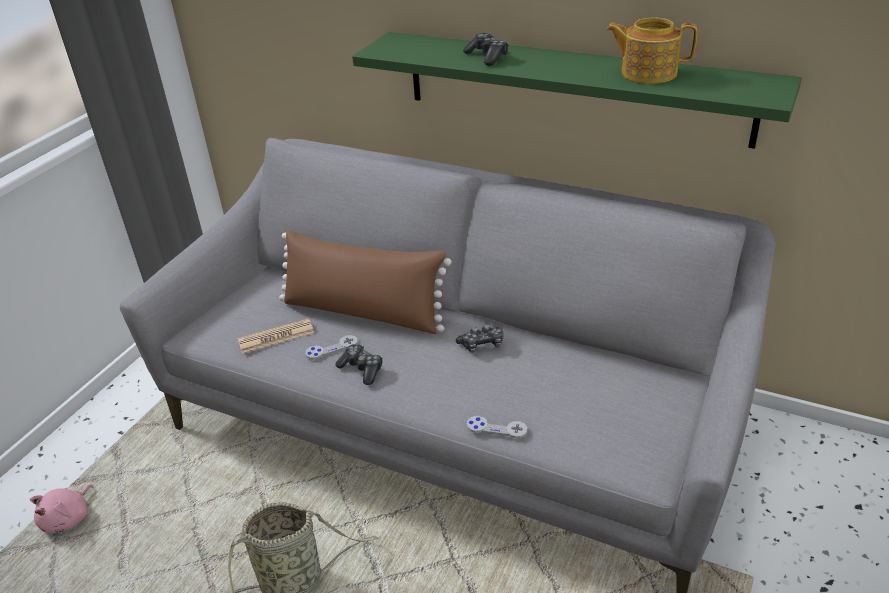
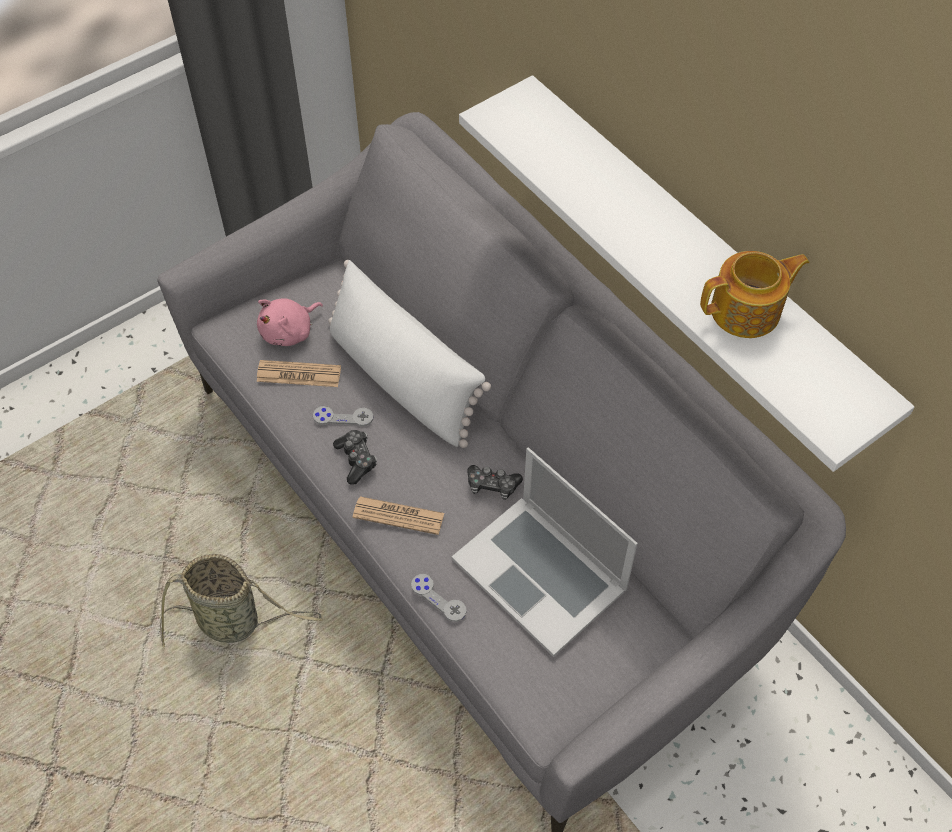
camera: 25 degrees right, 20 degrees up
pink plush toy [30,484,93,533] -> pink plush toy moved to [257,298,323,346]
brown pillow [279,229,452,334] -> white pillow [328,260,491,448]
green shelf [352,32,802,149] -> white shelf [459,75,915,472]
game controller [463,33,509,66] -> none
teapot [606,17,697,83] -> teapot turned 120 degrees clockwise [700,251,809,338]
none -> newspaper [353,496,444,535]
none -> laptop [452,448,638,657]

